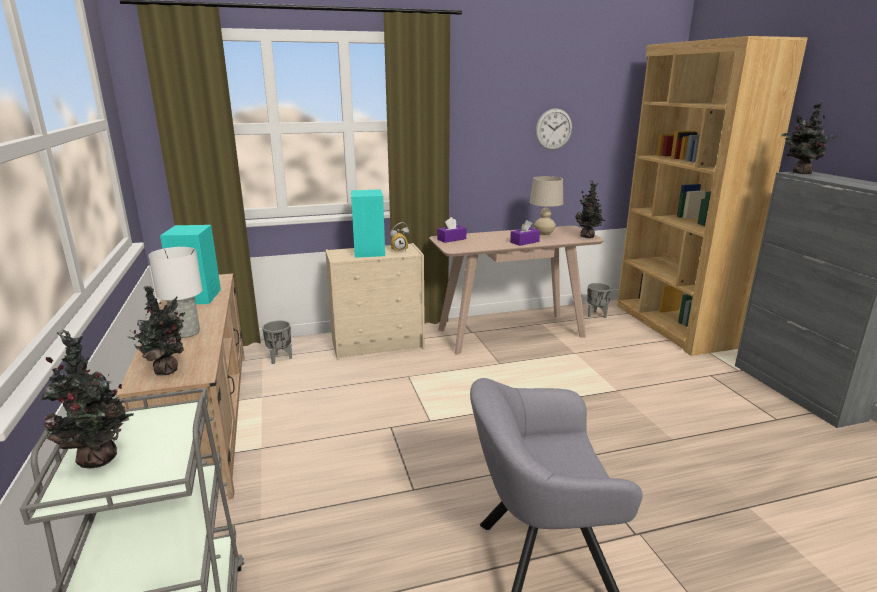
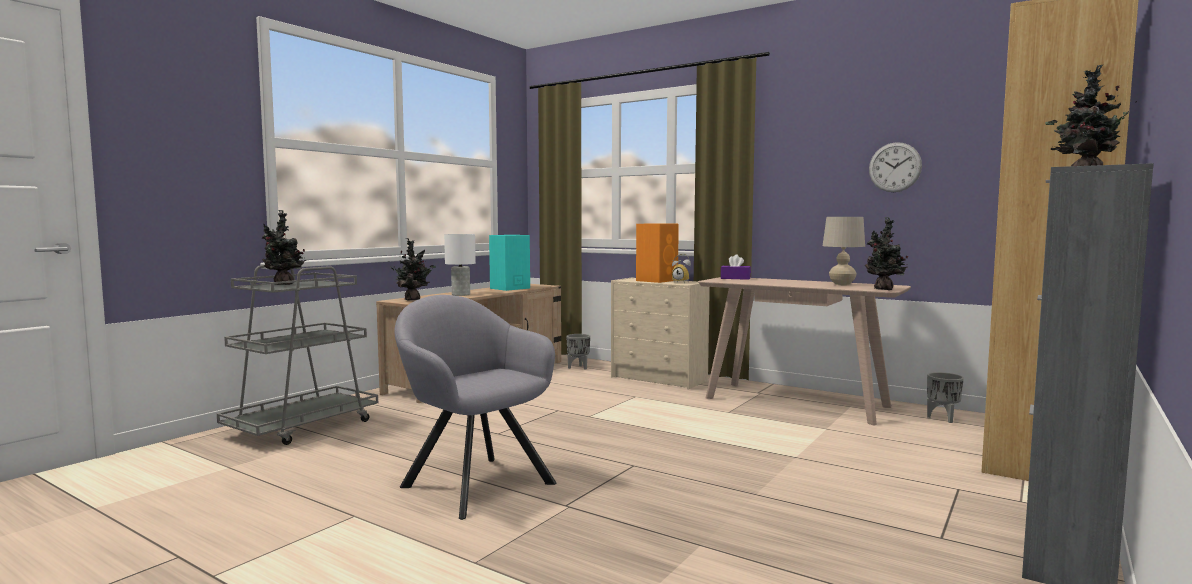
camera: 50 degrees right, 15 degrees down
turquoise speaker [351,190,385,258] -> orange speaker [636,224,679,283]
purple tissue box [510,220,540,246] -> none

